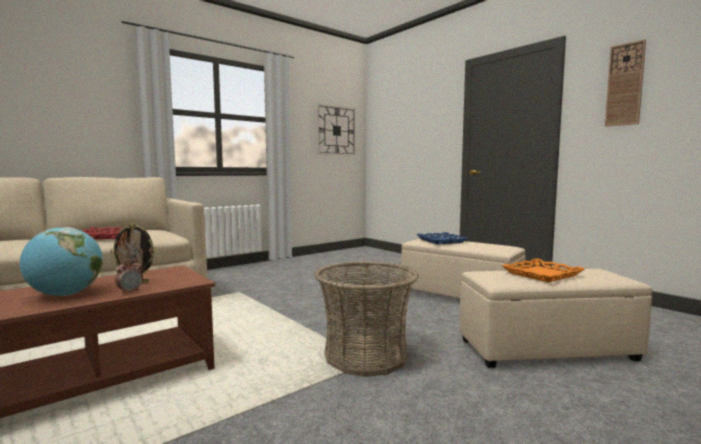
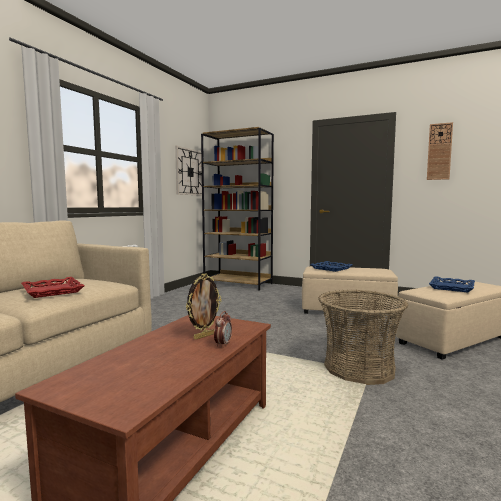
camera: 25 degrees left, 0 degrees up
globe [20,227,103,296] -> none
orange tray [502,258,585,282] -> blue tray [429,276,475,293]
none -> brown bookcase [201,127,274,290]

